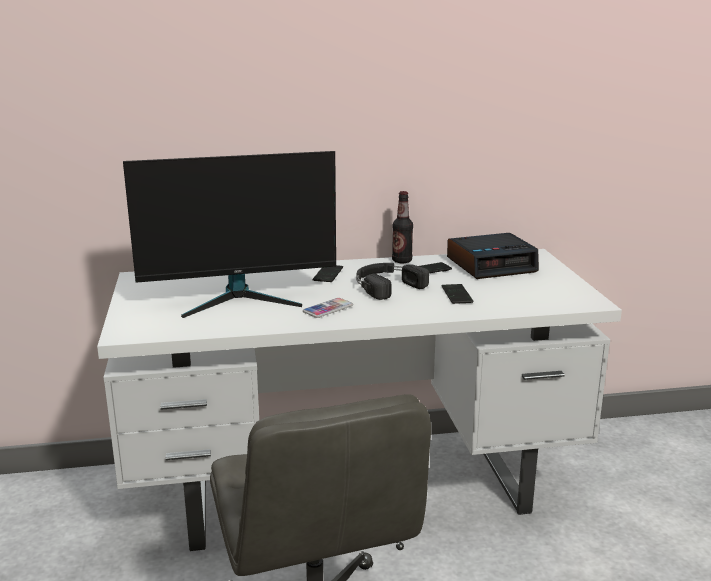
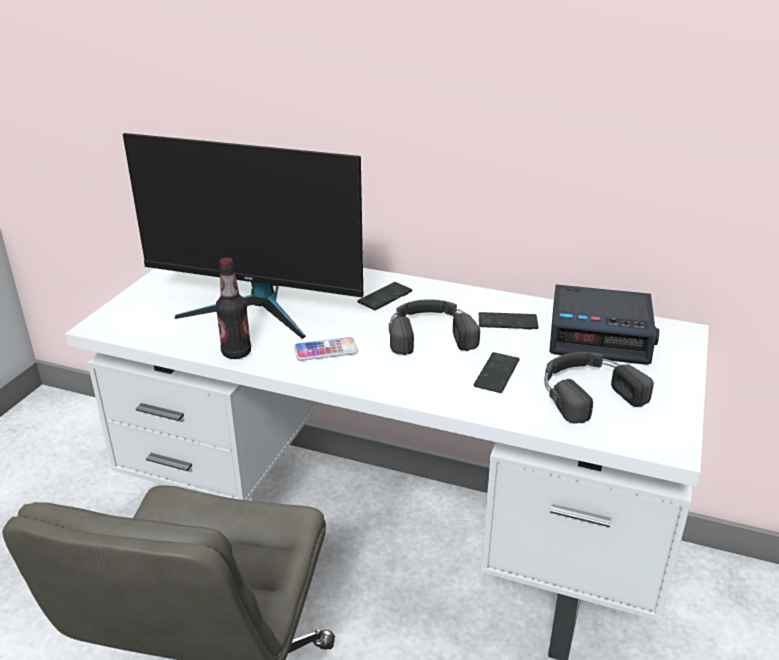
camera: 30 degrees right, 10 degrees up
bottle [392,191,413,263] -> bottle moved to [216,258,251,359]
none -> black headphones [544,352,654,424]

